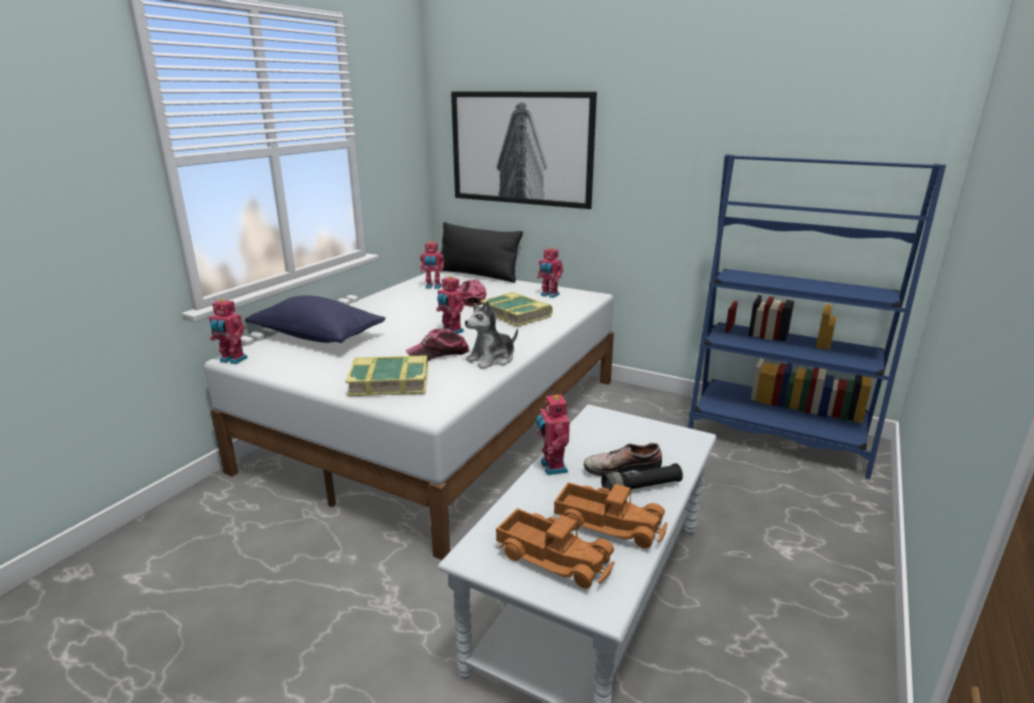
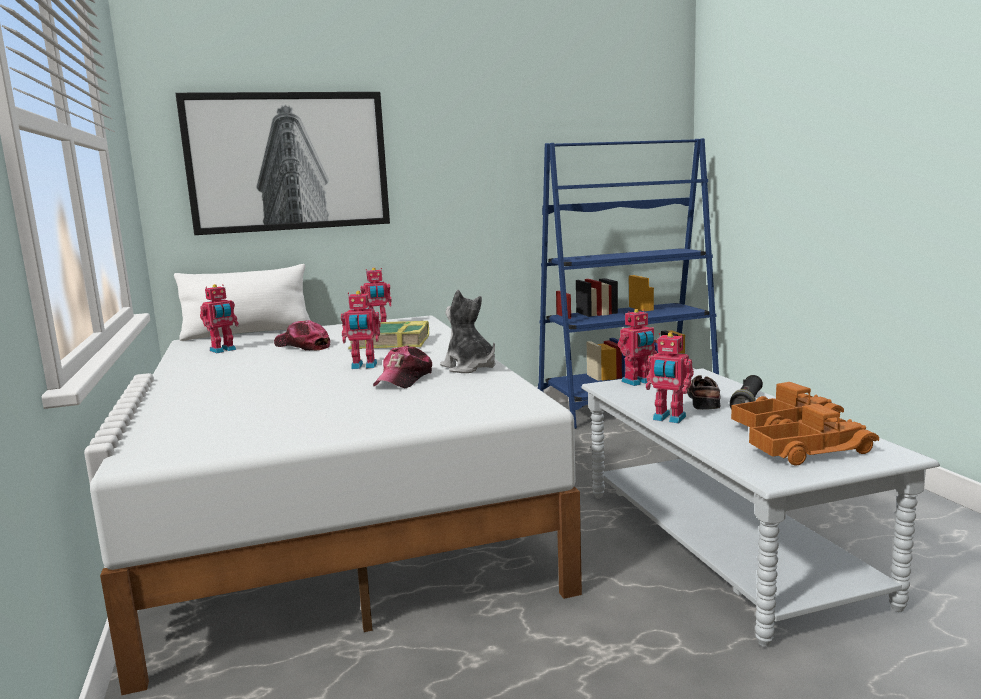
camera: 45 degrees left, 10 degrees down
toy robot [209,299,248,364] -> toy robot moved to [618,309,657,386]
blue pillow [245,295,386,343] -> none
book [345,355,428,396] -> none
black pillow [439,222,523,282] -> white pillow [174,264,311,341]
plush toy [465,301,518,369] -> plush toy turned 135 degrees clockwise [440,289,495,373]
shoe [584,443,662,476] -> shoe turned 150 degrees clockwise [687,375,720,410]

